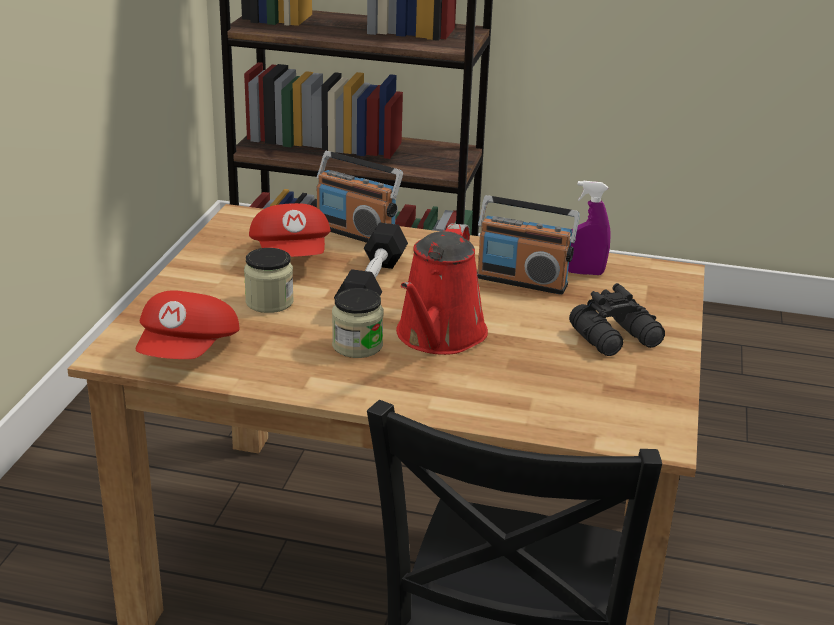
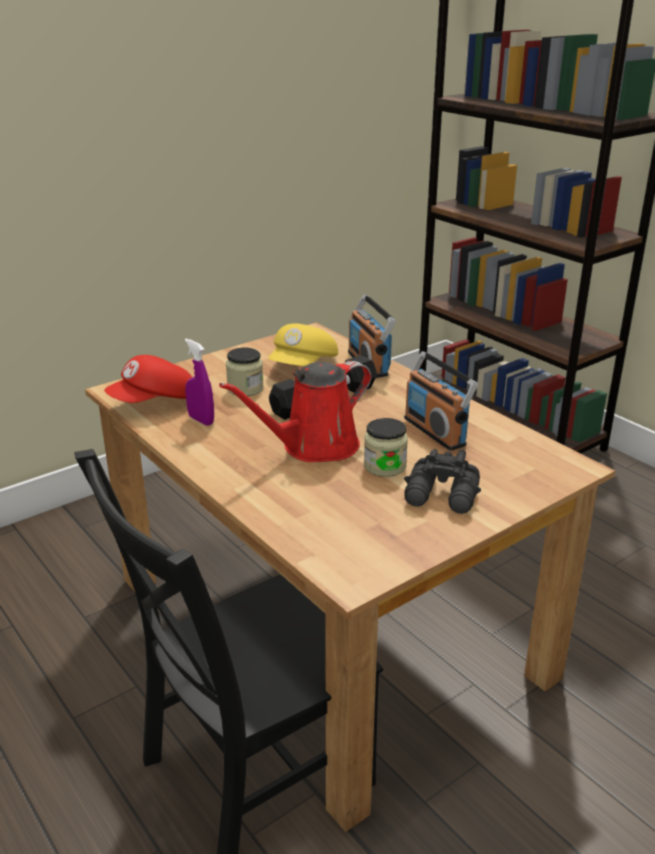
camera: 40 degrees right, 0 degrees up
red cap [249,203,331,257] -> yellow cap [268,323,338,366]
jar [332,288,384,358] -> jar moved to [364,418,408,477]
purple spray bottle [568,181,611,275] -> purple spray bottle moved to [185,338,214,426]

